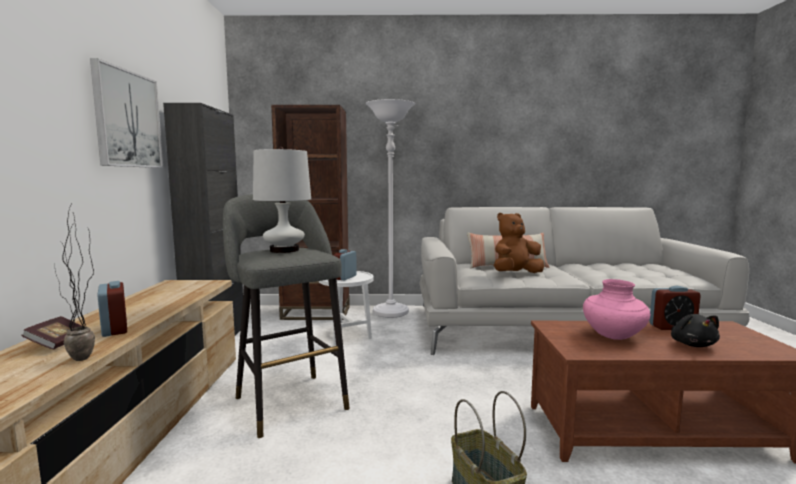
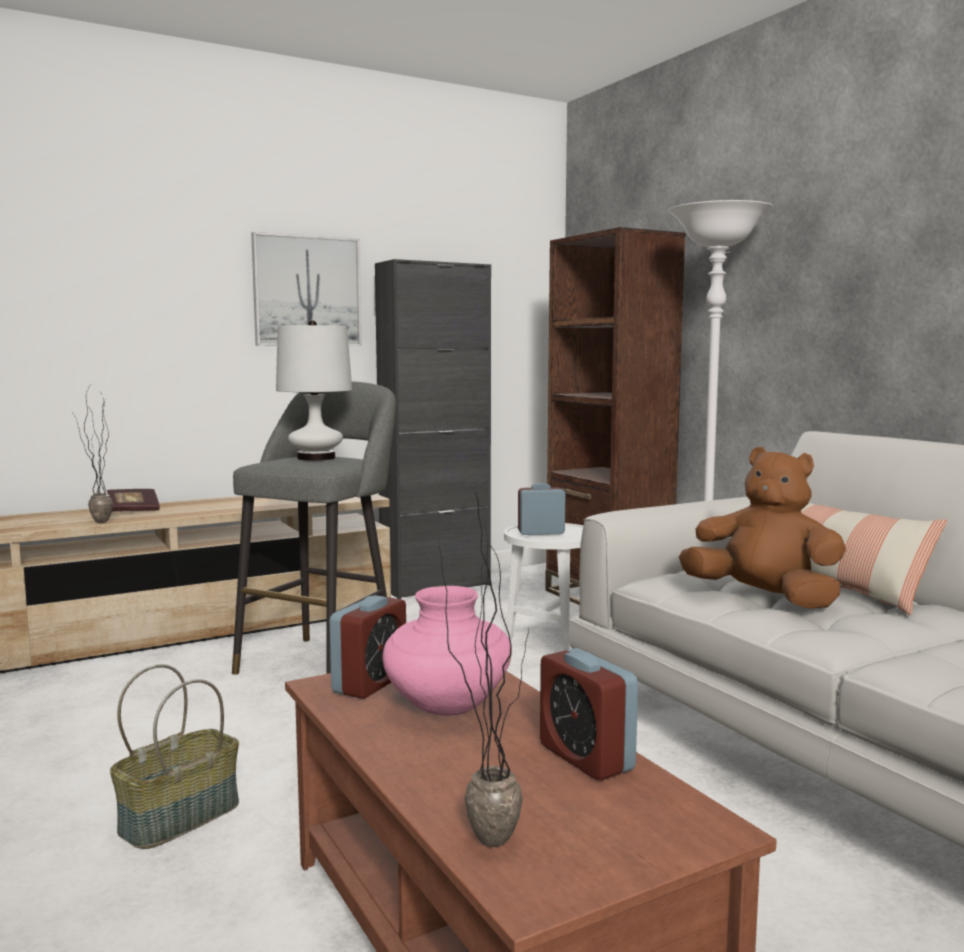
camera: 60 degrees right, 0 degrees up
alarm clock [97,281,127,337] -> alarm clock moved to [330,595,406,699]
black plush toy [671,314,720,347] -> none
none -> potted plant [439,492,529,847]

